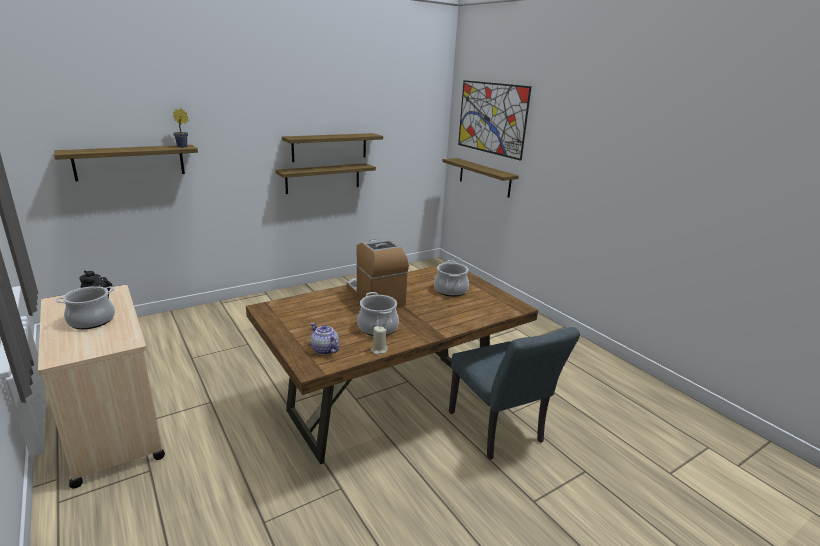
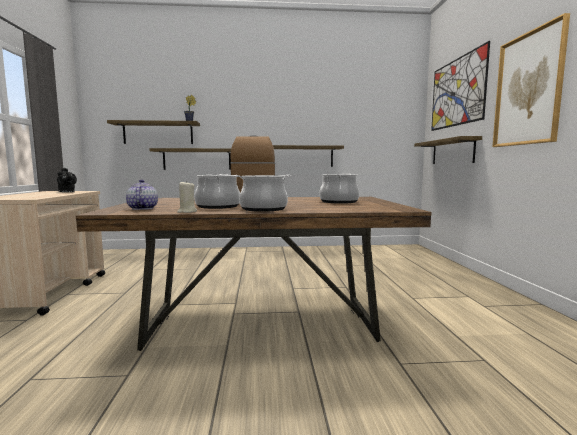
camera: 30 degrees right, 15 degrees down
cooking pot [56,286,115,329] -> cooking pot moved to [235,175,291,212]
shelf [282,133,383,162] -> shelf moved to [149,148,231,170]
grey chair [449,327,580,459] -> none
none -> picture [492,13,570,147]

